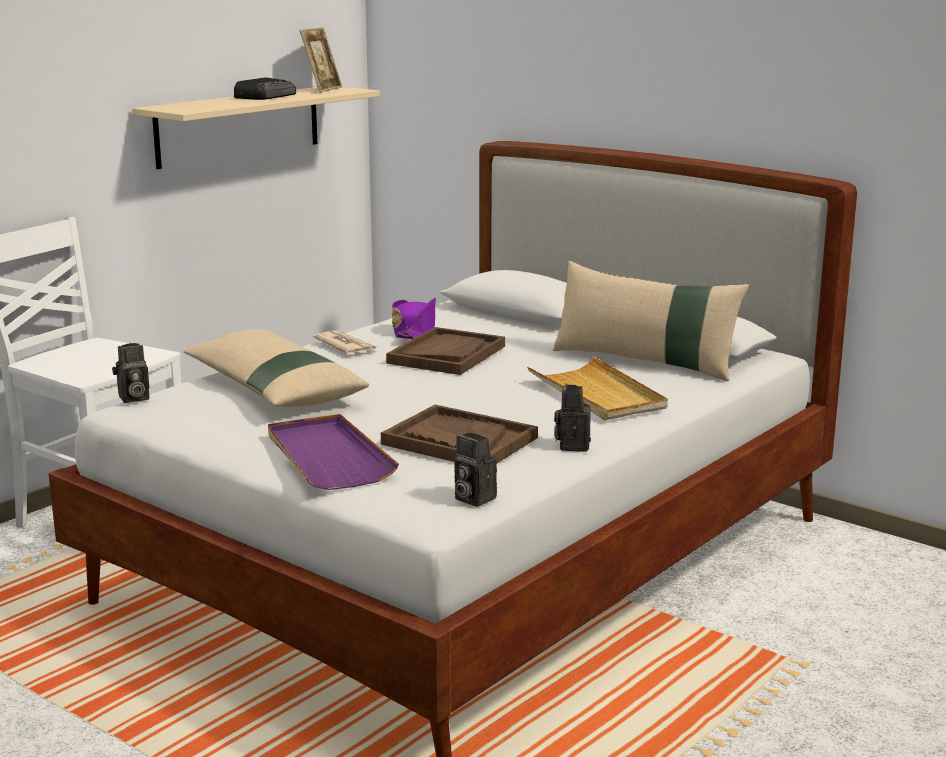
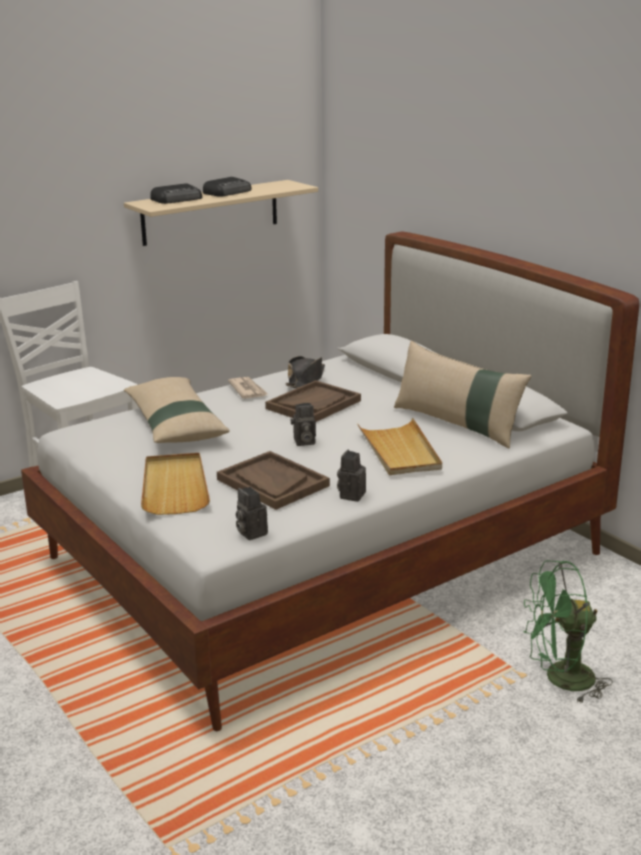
camera: 15 degrees right, 5 degrees up
camera [112,343,149,403] -> camera moved to [290,403,316,446]
purple tray [268,414,399,490] -> beige tray [141,453,210,515]
picture frame [300,27,342,93] -> none
purple hat [392,298,436,339] -> black hat [286,356,325,388]
none -> radio [150,183,202,204]
none -> green fan [523,560,613,704]

